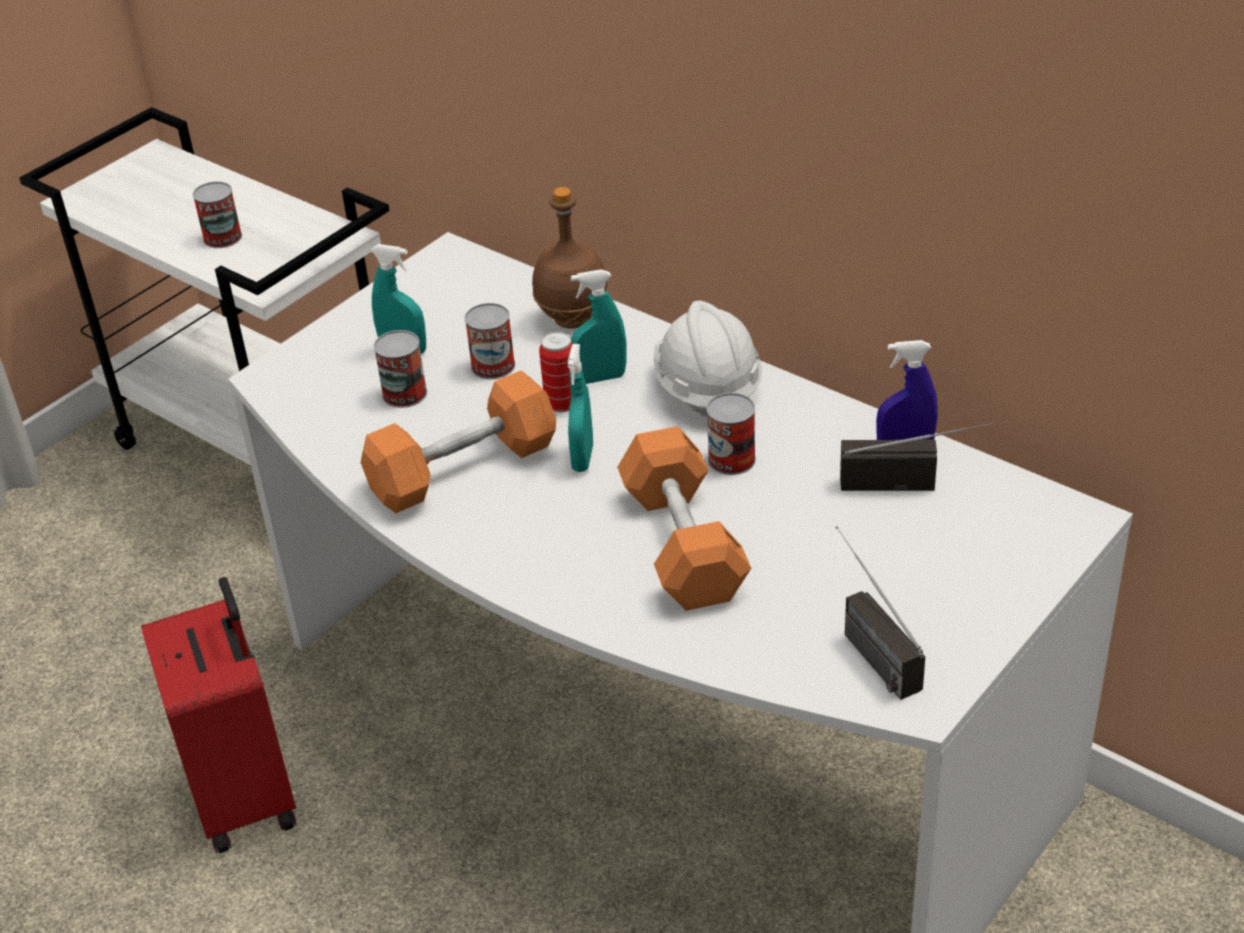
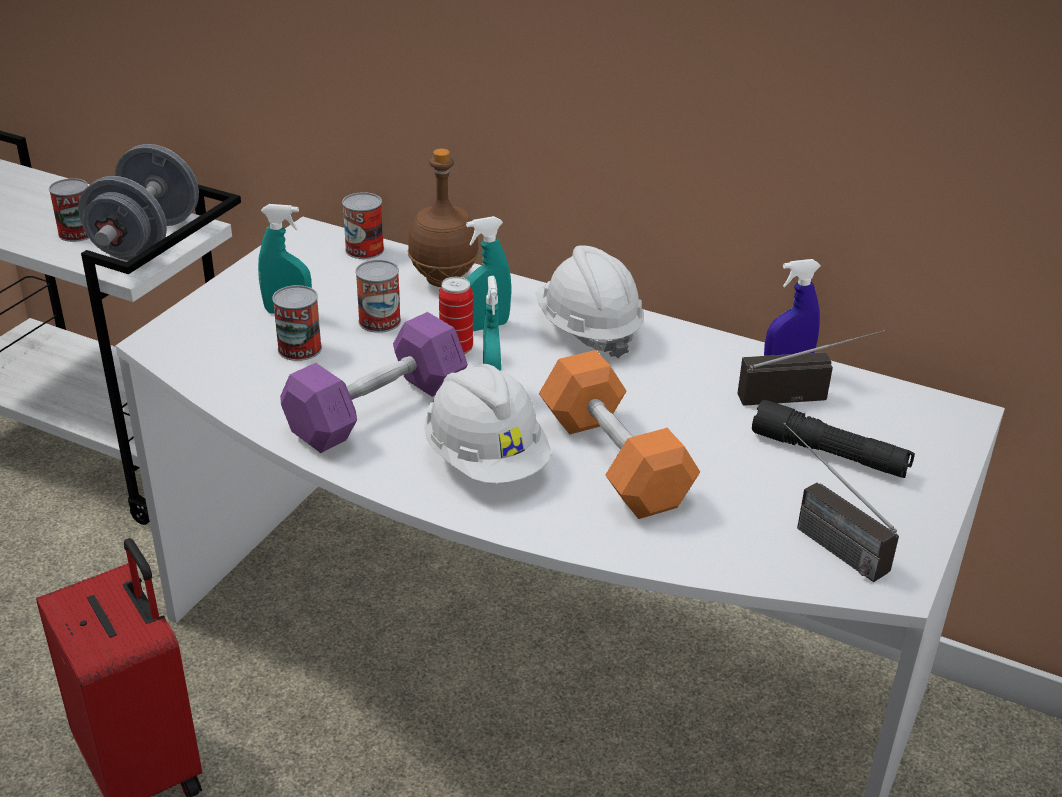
camera: 15 degrees left, 5 degrees down
orange dumbbell [361,370,556,513] -> purple dumbbell [280,312,468,453]
can [706,393,756,475] -> can moved to [342,192,384,259]
none -> grey dumbbell [78,144,199,261]
none -> white hard hat [424,364,552,484]
none -> black flashlight [752,400,915,478]

